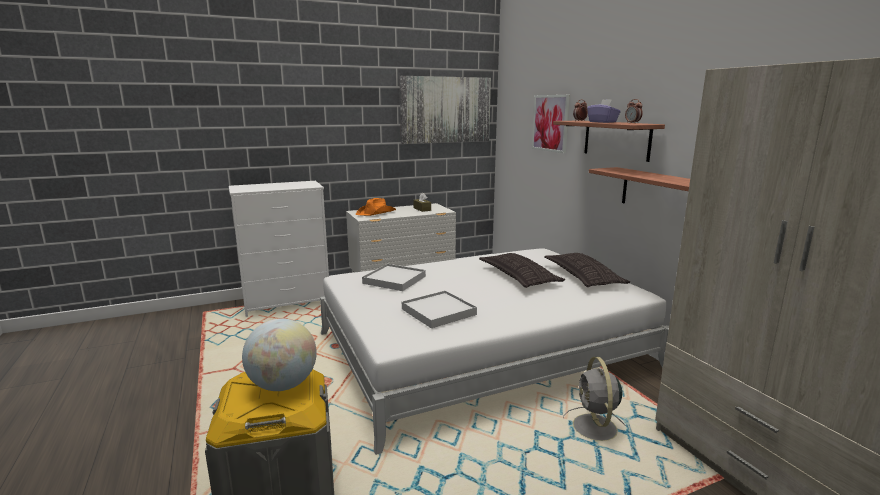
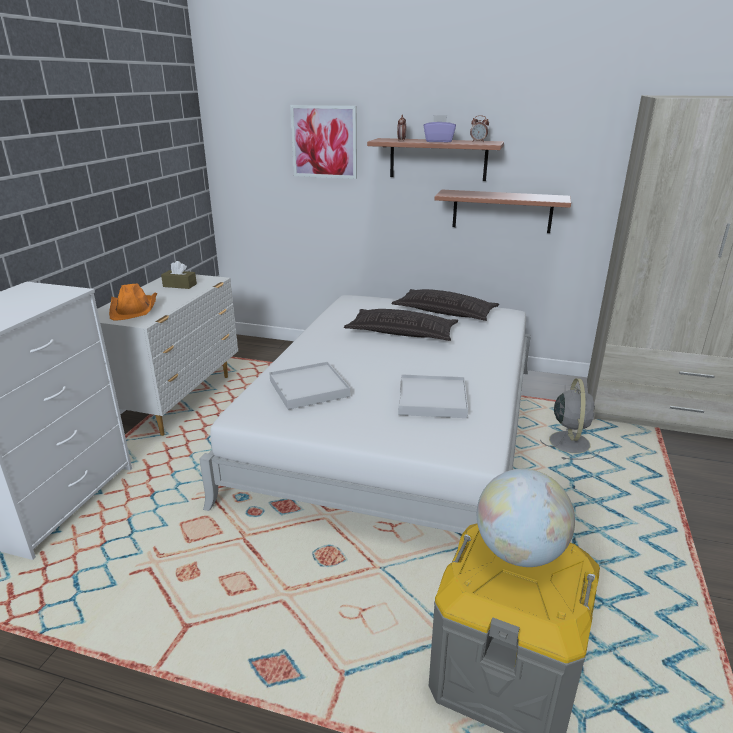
camera: 50 degrees left, 10 degrees up
picture [399,76,491,144] -> none
grey fan [563,357,626,441] -> grey fan turned 120 degrees counterclockwise [540,378,599,460]

